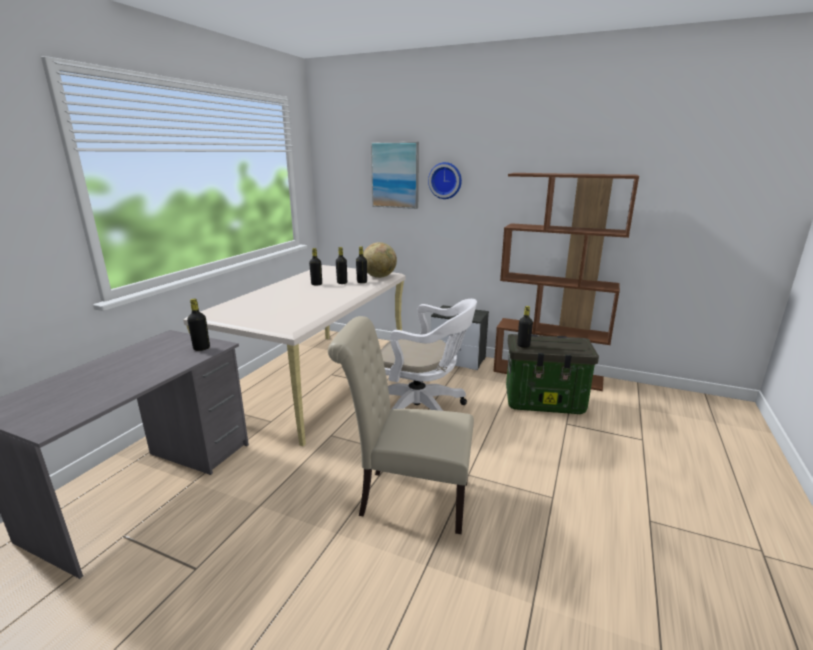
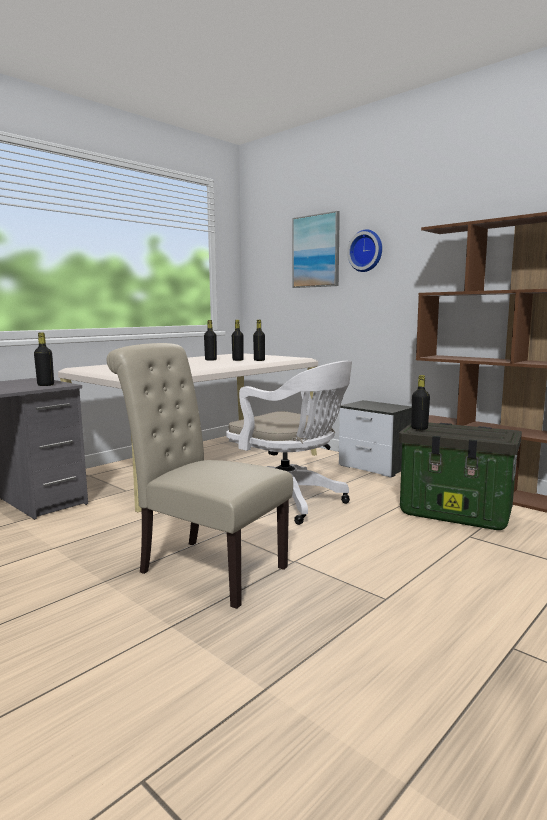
camera: 20 degrees right, 10 degrees down
globe [363,242,397,278] -> none

